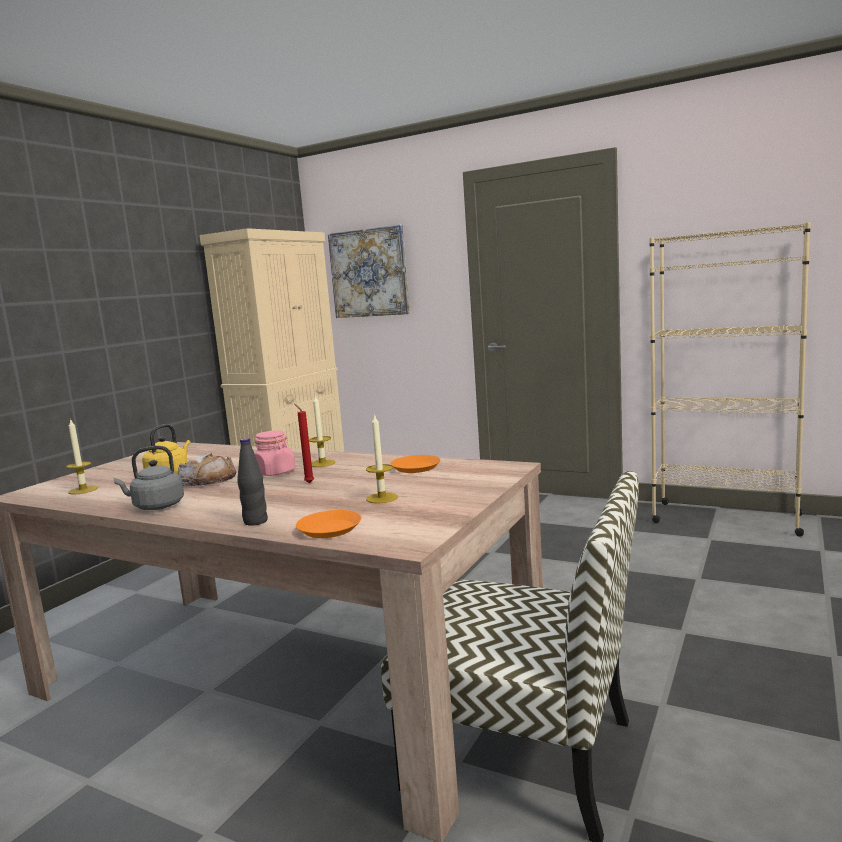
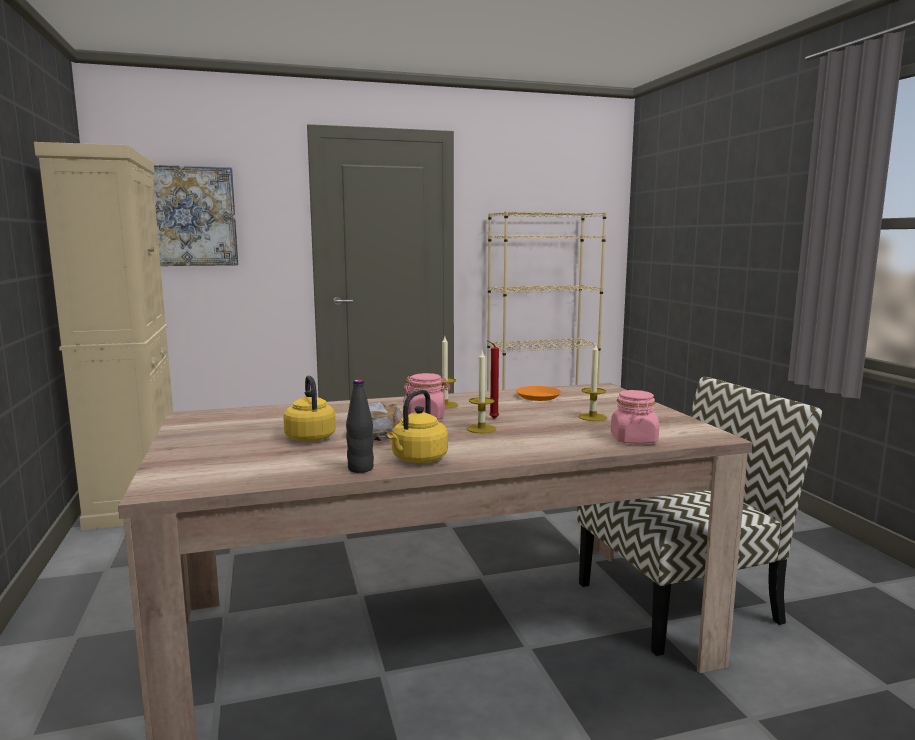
camera: 45 degrees left, 0 degrees up
candle [66,418,98,495] -> candle moved to [467,351,496,433]
grey kettle [113,446,184,510] -> yellow kettle [387,389,448,463]
black bottle [237,438,268,526] -> black bottle moved to [346,380,374,473]
orange plate [296,510,361,538] -> pink jar [611,390,659,444]

